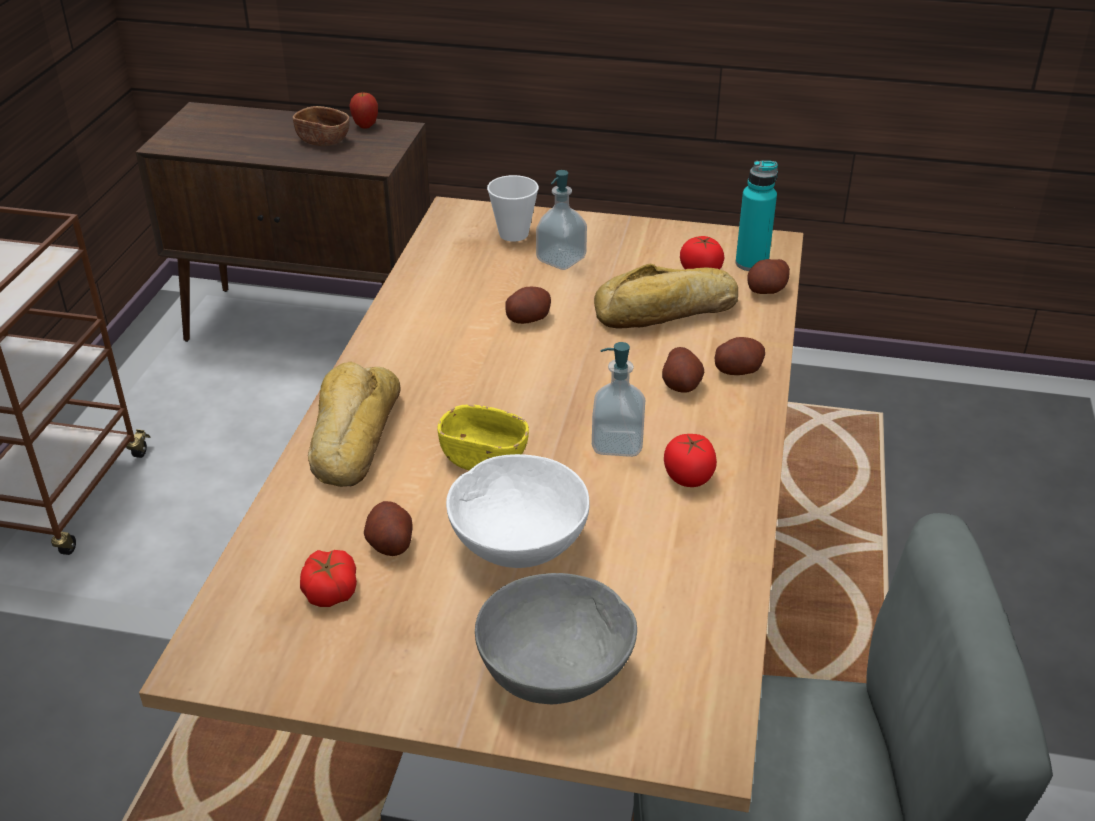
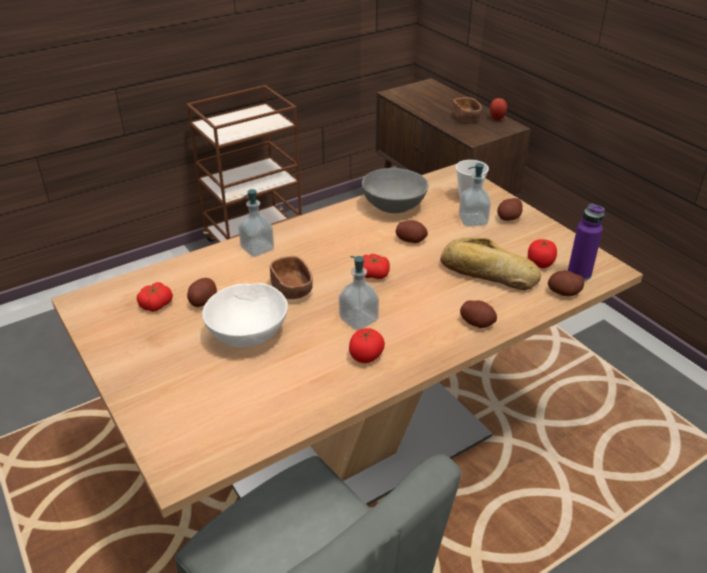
camera: 45 degrees right, 0 degrees up
bread [308,362,401,487] -> soap dispenser [238,189,274,257]
yellow bowl [438,404,529,470] -> brown bowl [270,256,313,299]
grey bowl [475,573,637,704] -> grey bowl moved to [362,168,429,213]
potato [662,347,704,393] -> potato moved to [497,198,522,221]
turquoise bottle [736,160,778,271] -> purple bottle [568,203,605,281]
none -> tomato [362,254,390,279]

